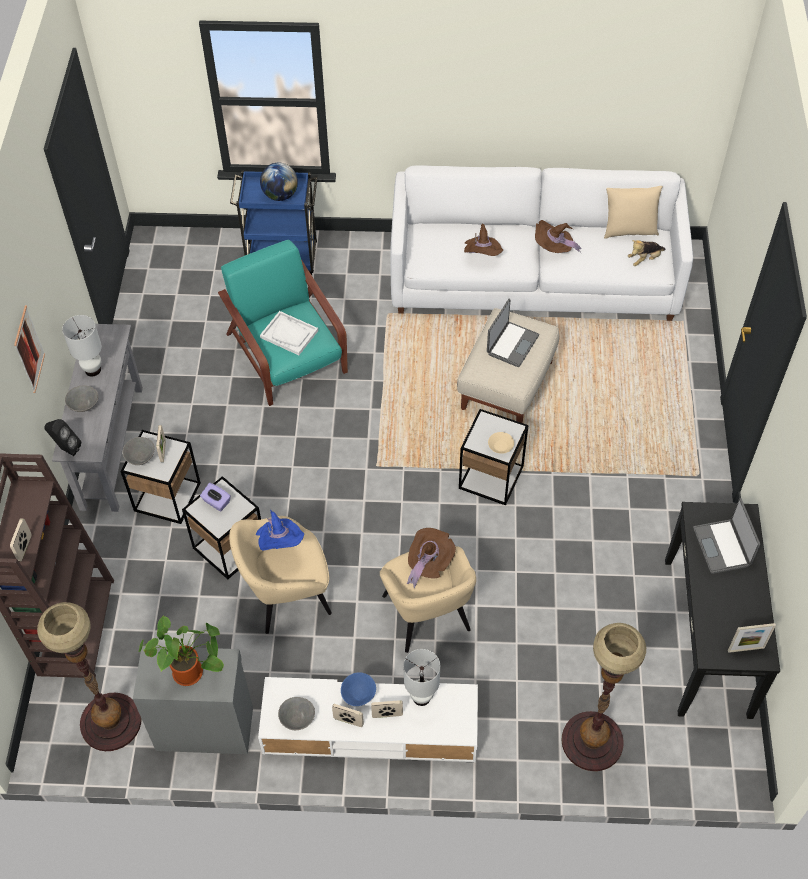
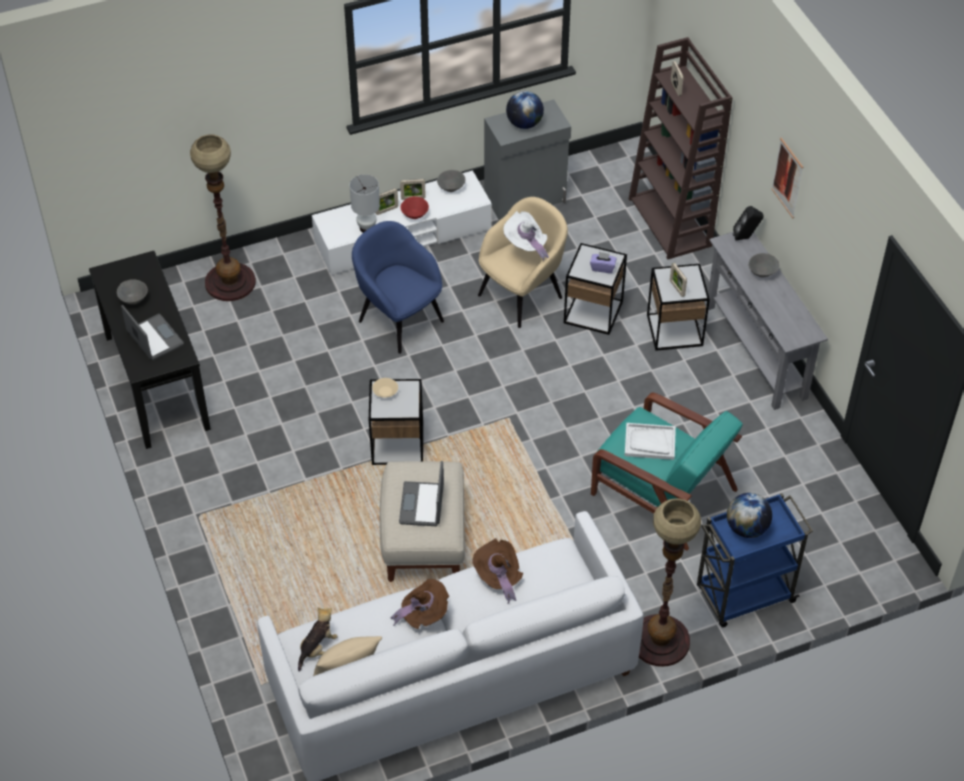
camera: 155 degrees right, 5 degrees down
floor lamp [37,602,142,751] -> floor lamp moved to [639,498,701,667]
white table lamp [62,315,102,377] -> none
grey bowl [123,437,155,465] -> grey bowl moved to [117,279,148,304]
potted plant [139,615,224,686] -> globe [506,91,544,129]
blue hat [256,509,304,551] -> white hat [503,211,549,262]
blue bowl [341,672,376,706] -> red bowl [400,196,429,219]
beige armchair [380,546,476,653] -> blue armchair [352,221,444,354]
brown hat [406,528,456,588] -> none
picture frame [728,623,776,653] -> none

